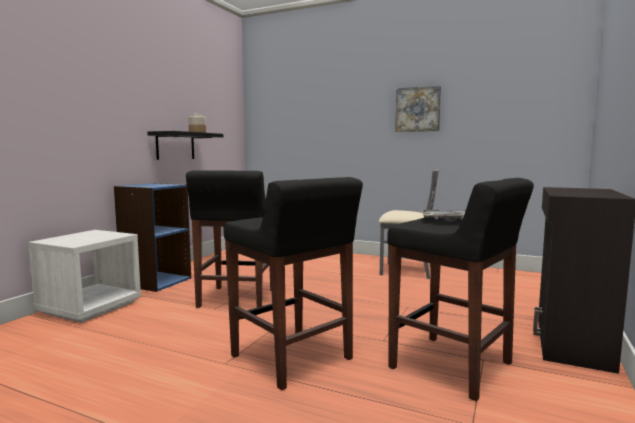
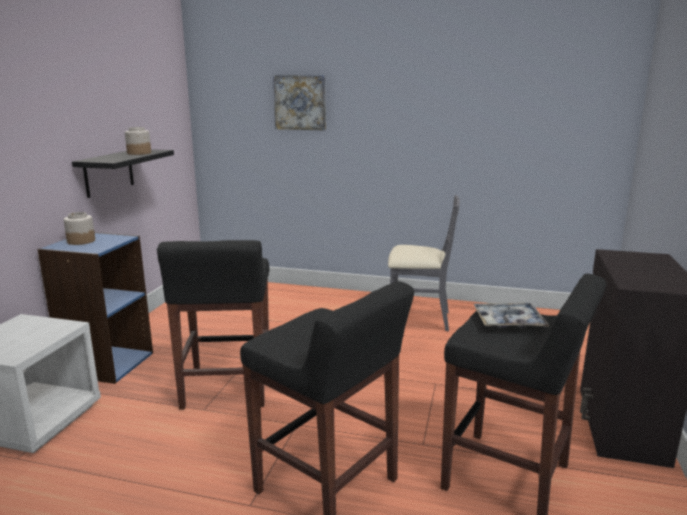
camera: 10 degrees left, 10 degrees up
picture [395,86,441,132] -> picture moved to [273,75,326,130]
none -> jar [64,212,95,245]

